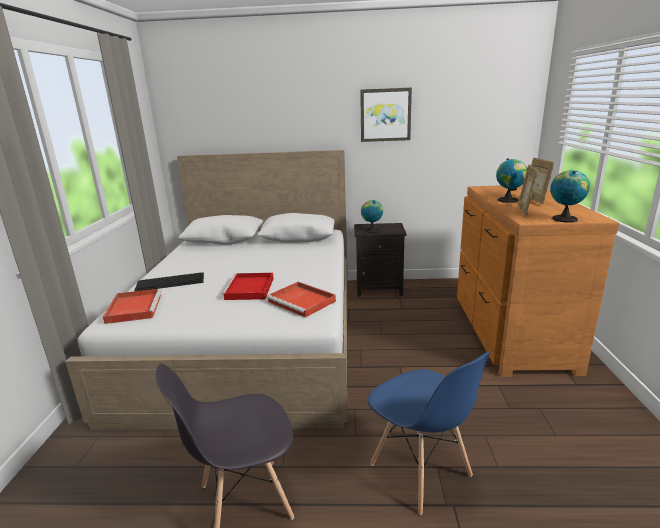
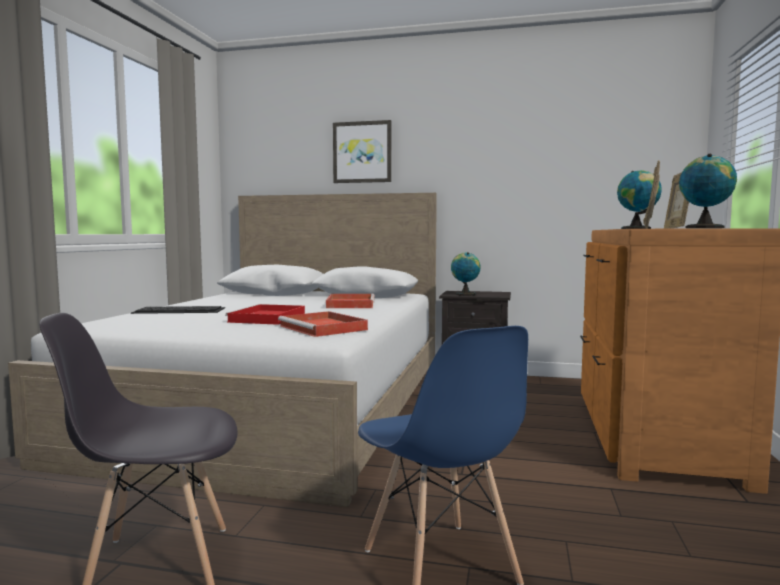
camera: 10 degrees right, 15 degrees down
red tray [103,289,162,324] -> red tray moved to [326,294,375,308]
picture [360,88,412,142] -> picture moved to [333,120,392,183]

